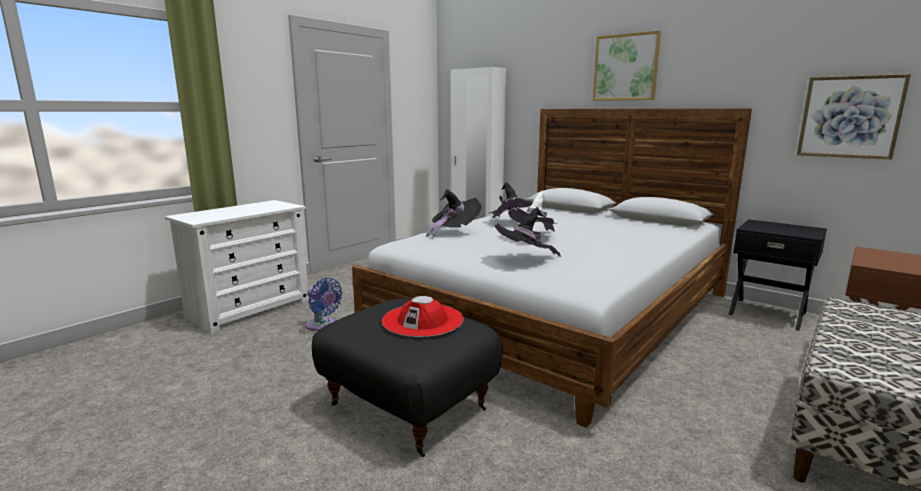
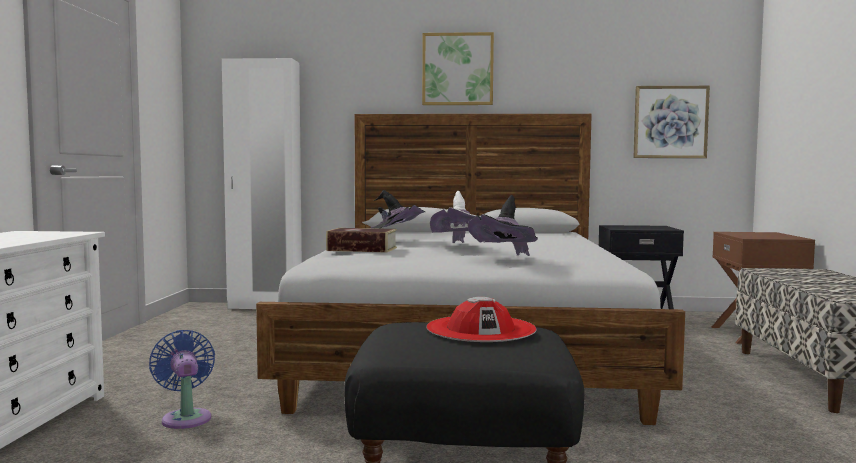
camera: 35 degrees left, 10 degrees down
blue fan [306,278,343,331] -> blue fan turned 120 degrees counterclockwise [149,330,215,429]
black hat [426,189,481,238] -> book [326,228,397,253]

